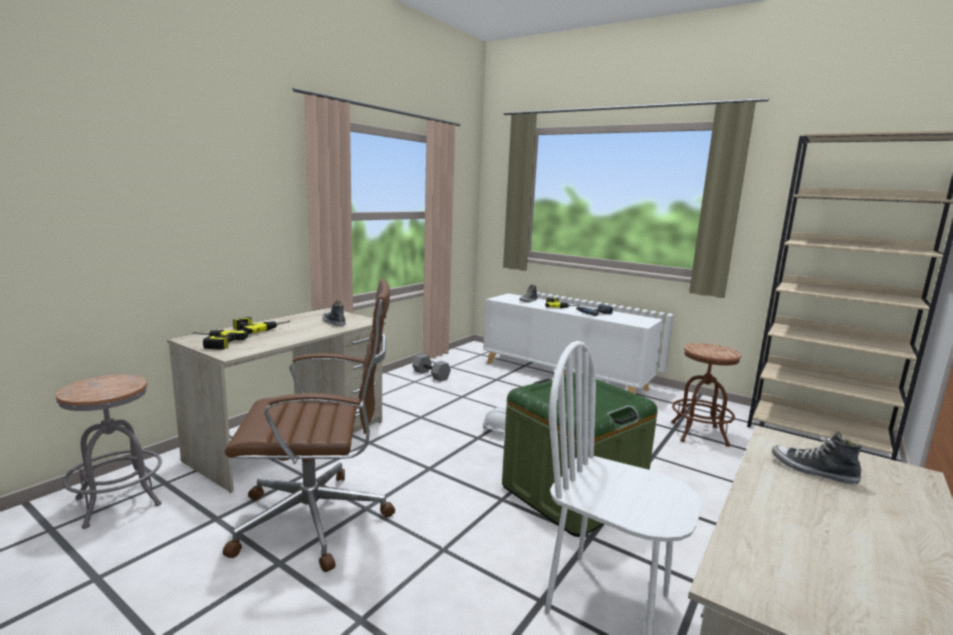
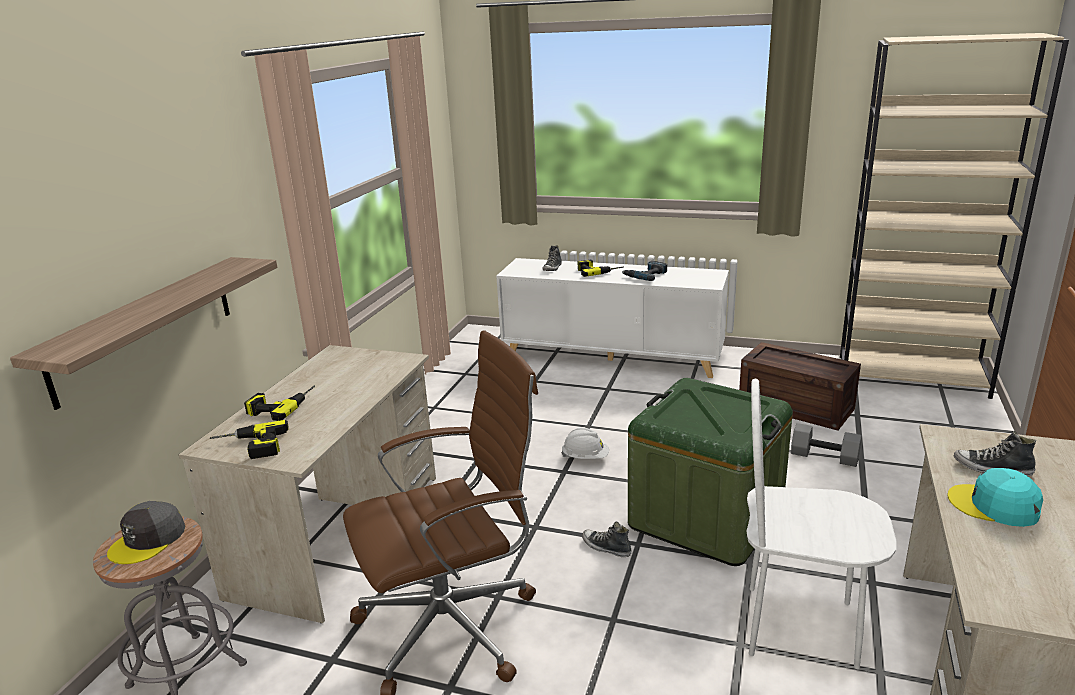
camera: 15 degrees left, 10 degrees up
shoe [322,301,346,326] -> shoe moved to [582,522,632,557]
grey dumbbell [412,354,451,382] -> grey dumbbell moved to [791,423,862,467]
brown stool [671,343,741,447] -> crate [739,342,861,431]
none -> shelf [10,257,277,410]
none -> grey cap [107,501,185,564]
none -> turquoise cap [947,468,1043,527]

